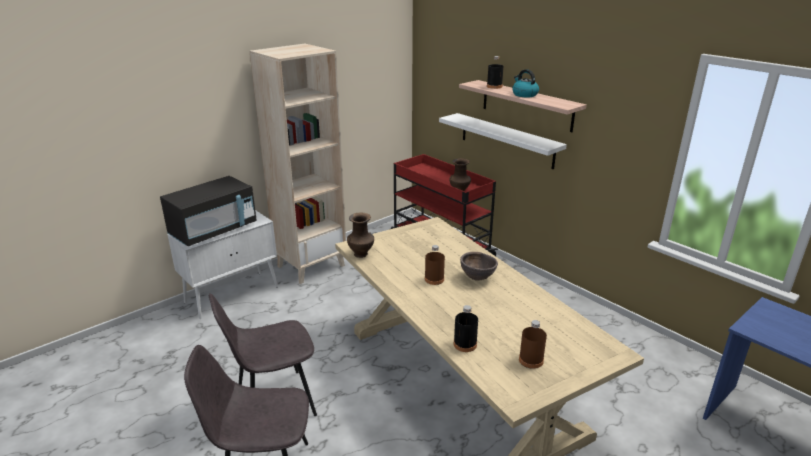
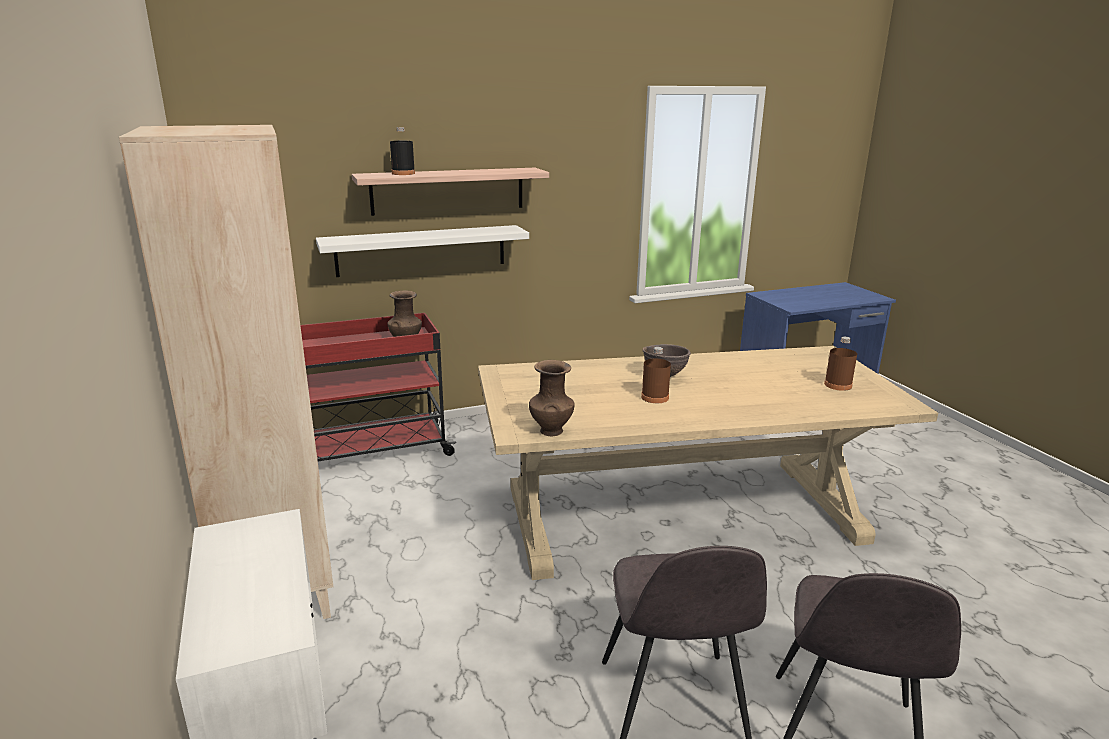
camera: 70 degrees left, 5 degrees down
black microwave [160,176,257,246] -> none
black bottle [454,305,478,352] -> none
kettle [512,69,539,97] -> none

